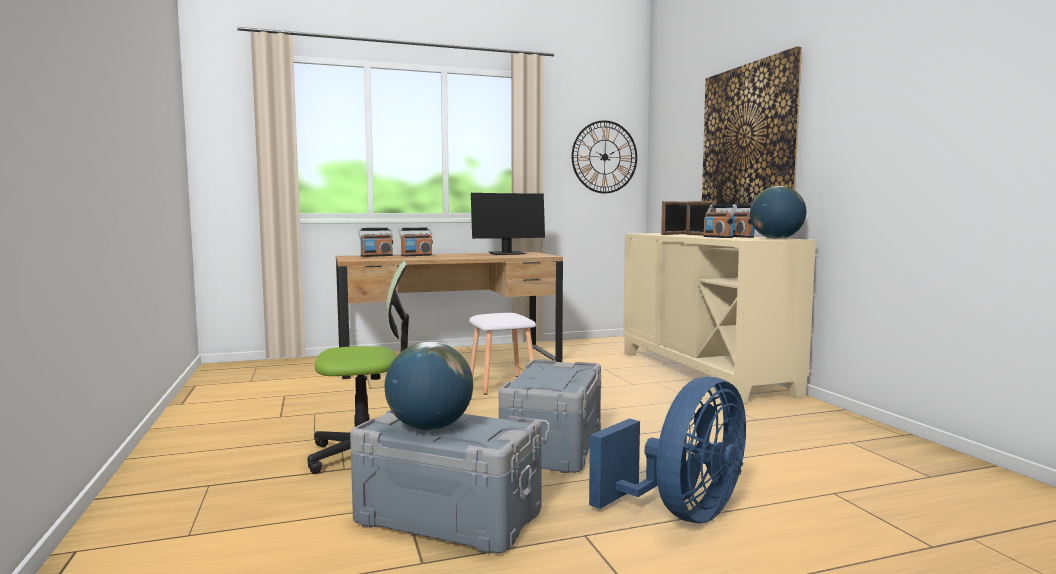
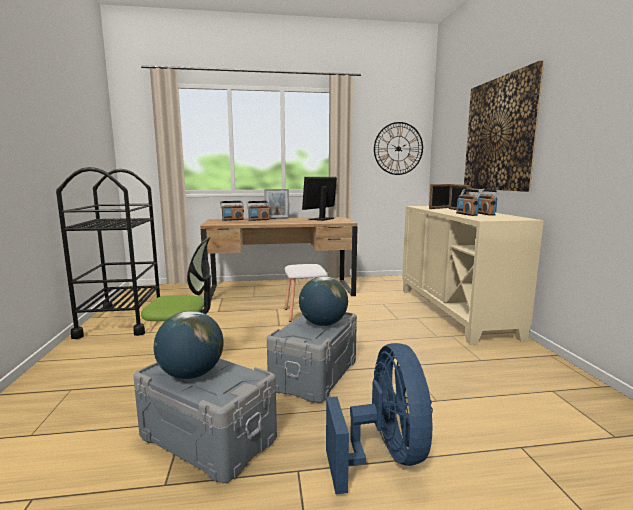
camera: 10 degrees right, 5 degrees up
monitor [471,193,545,255] -> monitor turned 135 degrees clockwise [302,177,337,221]
blue fan [589,376,746,523] -> blue fan turned 60 degrees counterclockwise [326,343,433,494]
globe [750,186,806,239] -> globe moved to [299,276,348,326]
none -> black cart [56,167,160,339]
none -> picture frame [264,189,289,219]

